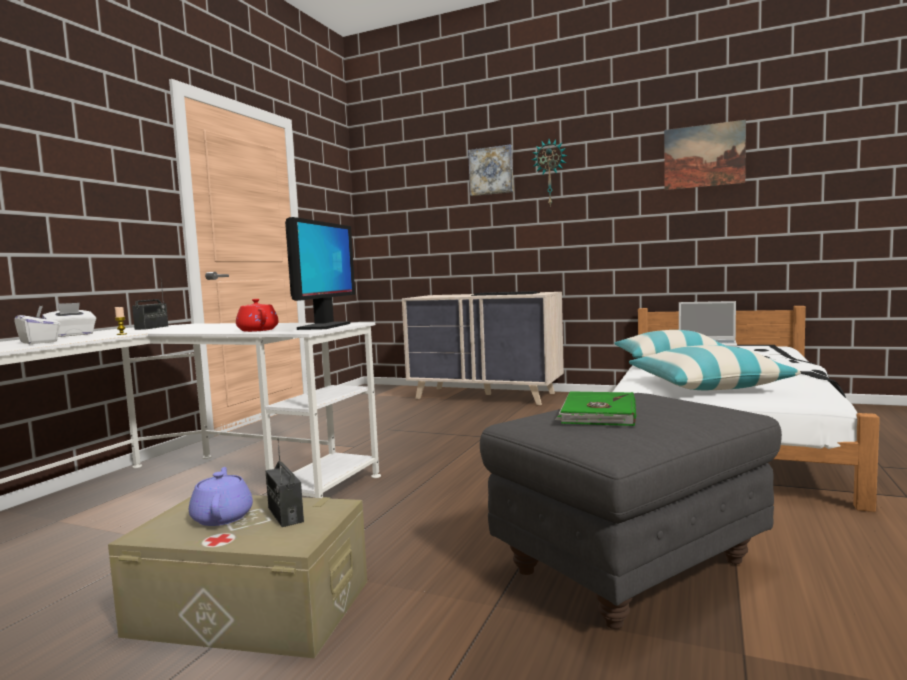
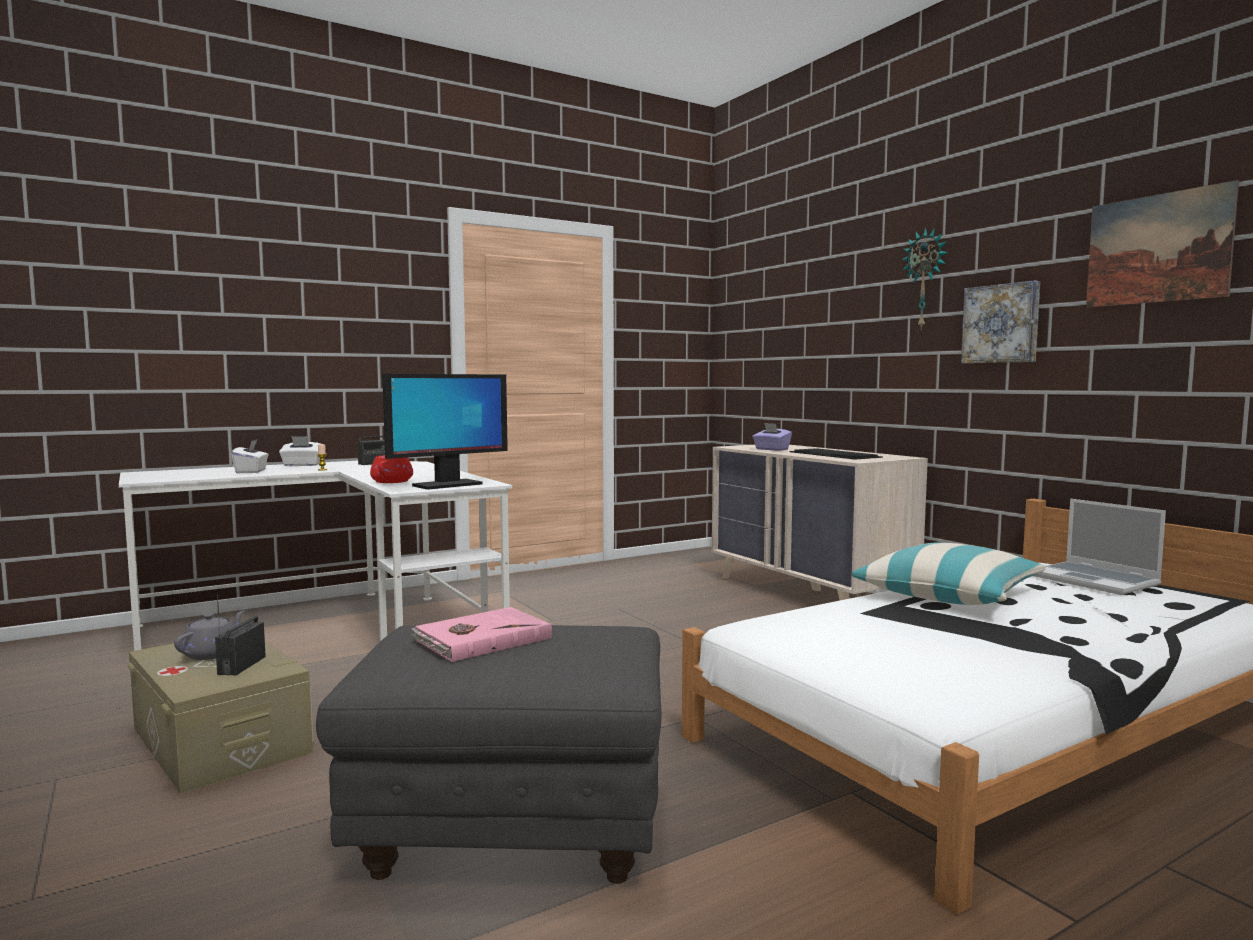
camera: 35 degrees right, 0 degrees up
purple teapot [189,467,253,526] -> grey teapot [174,610,245,660]
picture [468,144,514,196] -> picture moved to [961,280,1040,363]
green book [555,392,636,426] -> pink book [411,607,552,662]
pillow [629,345,801,390] -> none
none -> purple tissue box [753,423,792,451]

